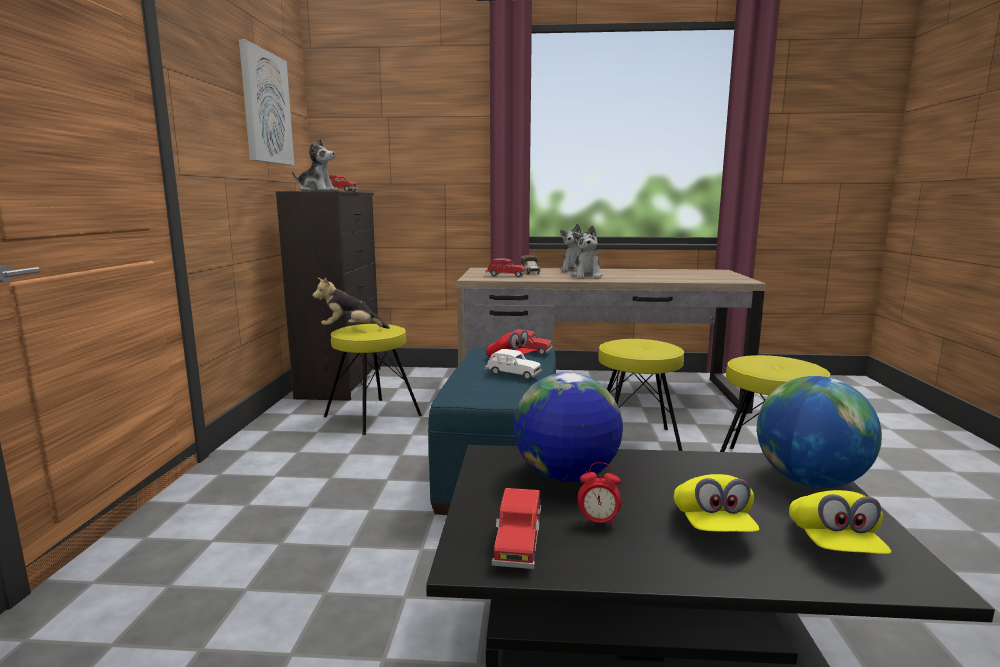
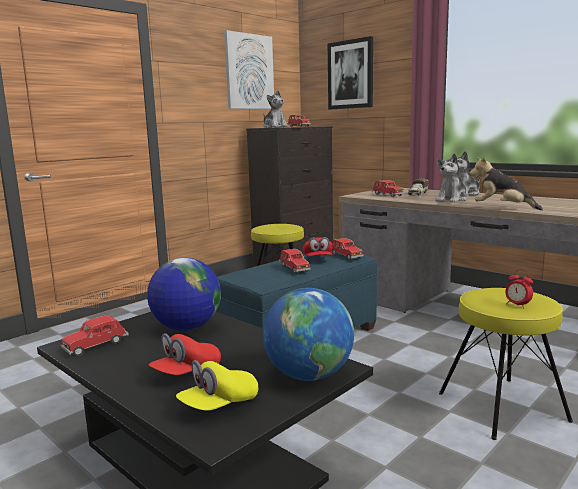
camera: 40 degrees right, 0 degrees up
plush toy [313,278,390,329] -> plush toy moved to [469,156,543,210]
white toy car [484,349,542,380] -> red toy car [279,249,311,273]
alarm clock [578,462,621,529] -> alarm clock moved to [505,269,533,309]
yellow stool [598,339,684,451] -> none
yellow cap [674,474,759,532] -> red cap [149,333,221,375]
none -> picture [328,36,373,109]

